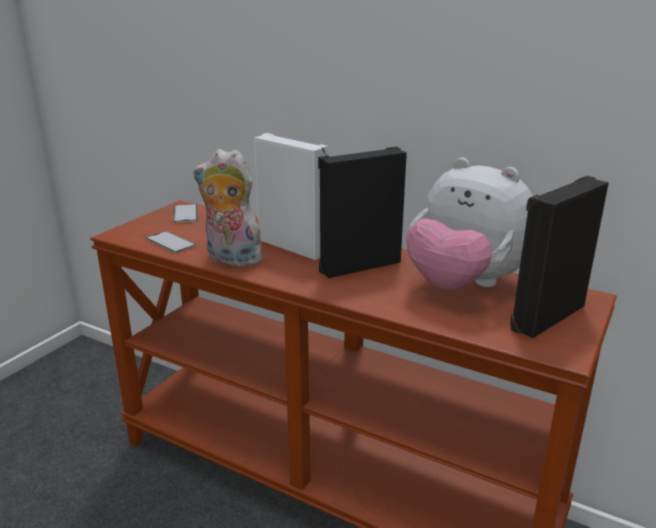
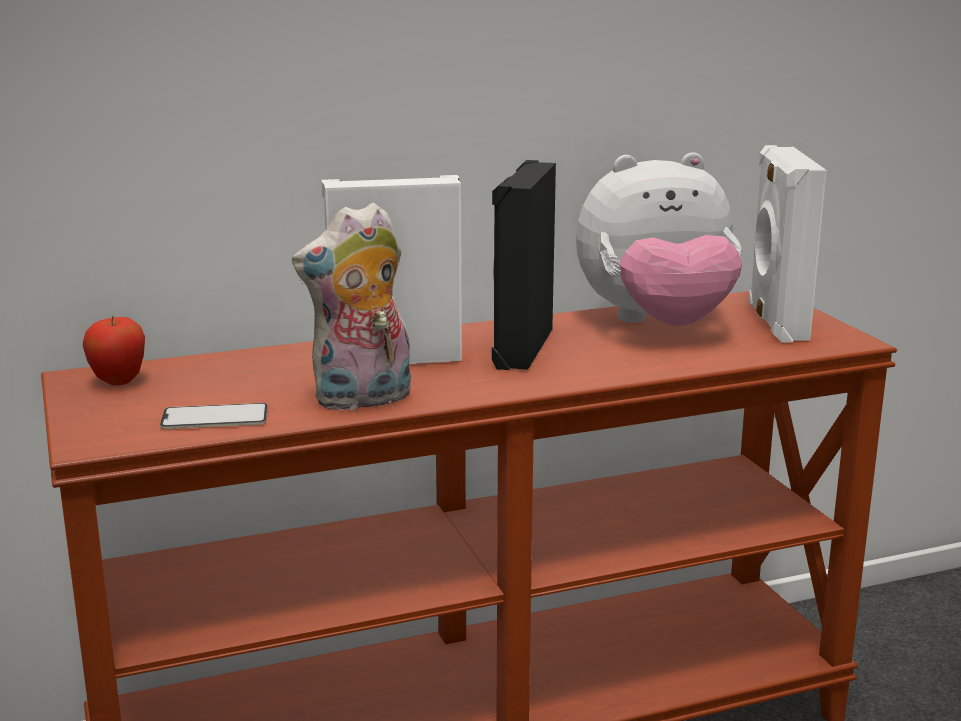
camera: 50 degrees left, 5 degrees down
phone [173,204,198,223] -> apple [83,316,145,385]
black speaker [510,176,609,338] -> white speaker [749,145,827,343]

